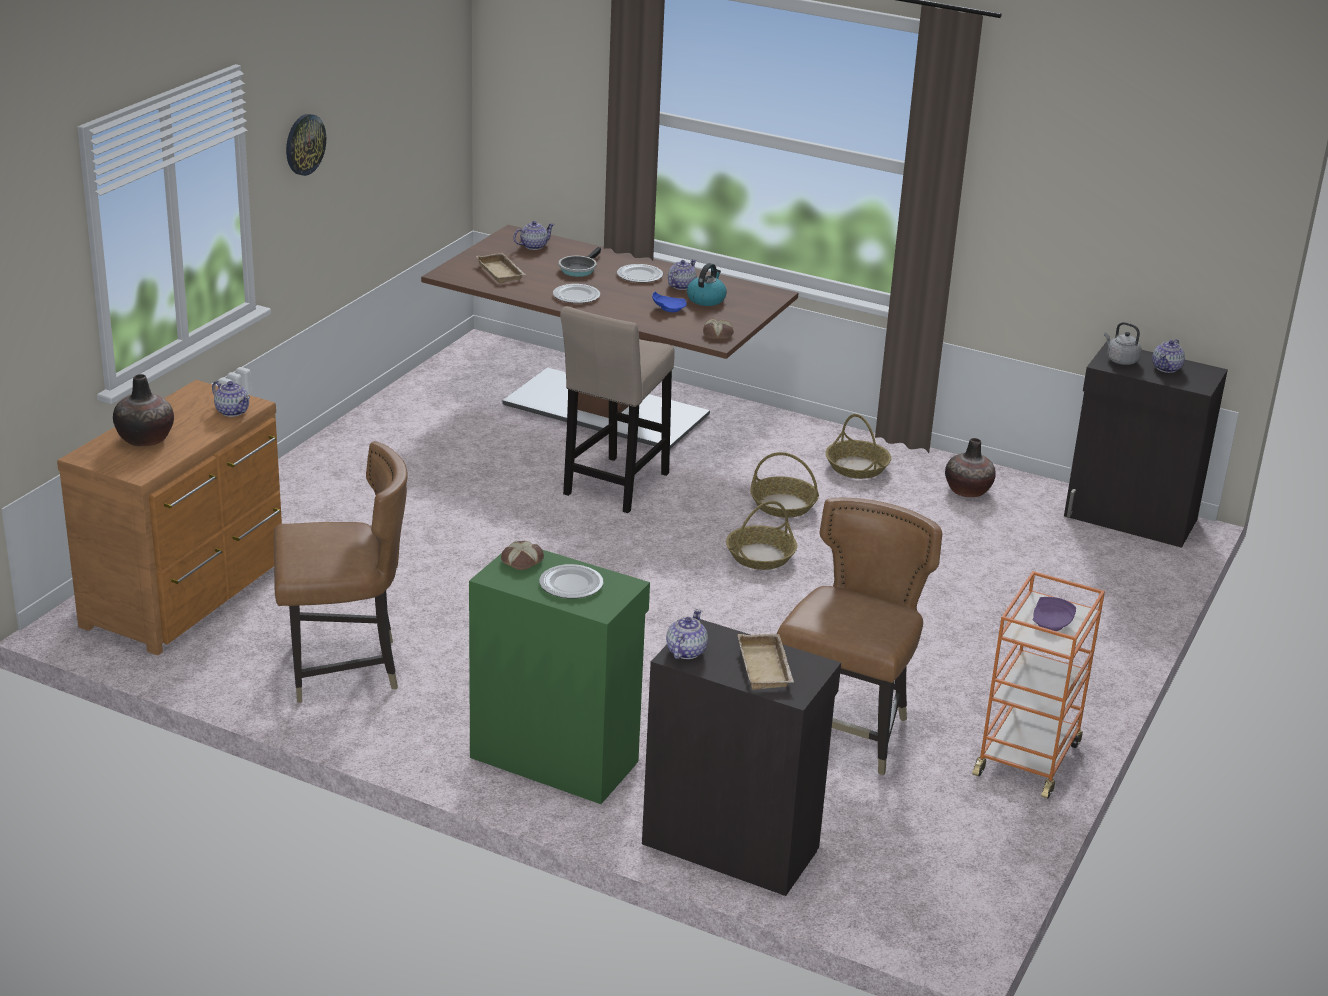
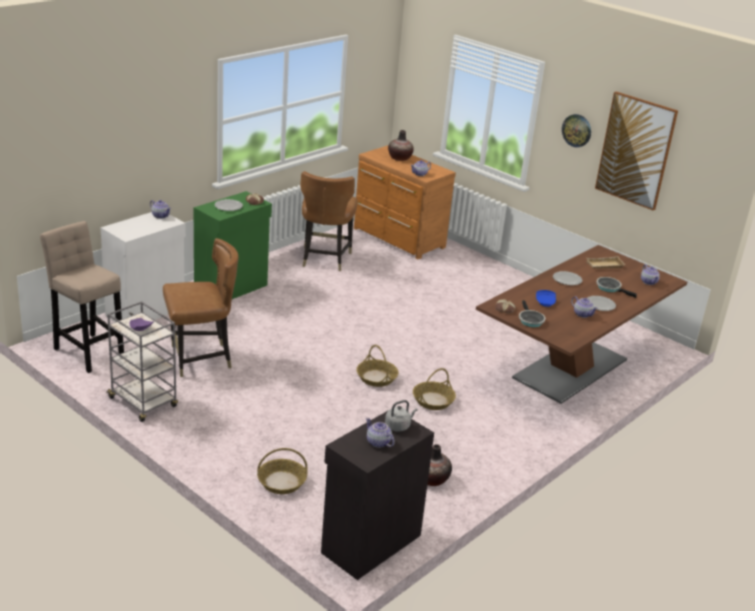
camera: 105 degrees right, 0 degrees up
beige stool [560,306,675,513] -> beige stool moved to [40,221,124,373]
black cabinet [642,617,841,896] -> white cabinet [100,212,186,322]
kettle [687,263,727,306] -> none
beige tray [738,634,794,690] -> none
brown chair [777,498,942,775] -> brown chair turned 60 degrees counterclockwise [163,238,239,377]
basket [825,414,891,479] -> basket moved to [257,448,307,494]
orange cart [972,571,1105,798] -> grey cart [106,301,178,422]
none -> frying pan [519,300,545,327]
none -> picture [595,91,678,211]

